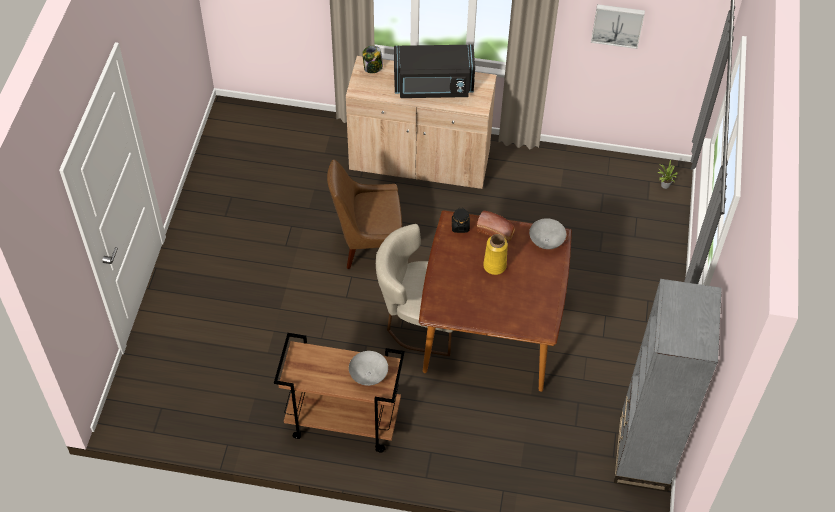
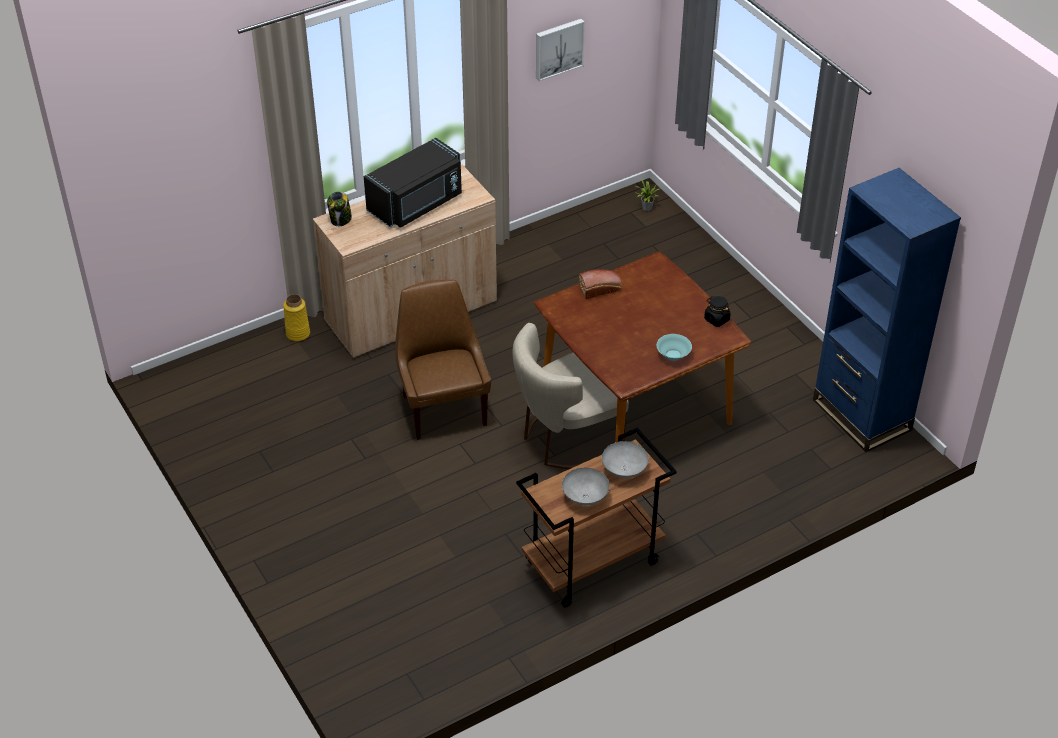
camera: 40 degrees left, 10 degrees down
brown chair [327,160,402,269] -> brown chair turned 120 degrees clockwise [395,279,491,440]
black jar [452,208,470,233] -> black jar moved to [704,296,730,327]
yellow vase [483,234,508,275] -> yellow vase moved to [283,294,310,341]
grey bowl [529,218,566,249] -> grey bowl moved to [562,467,610,505]
grey bookcase [614,279,722,492] -> blue bookcase [813,168,961,452]
none -> turquoise bowl [657,334,692,361]

